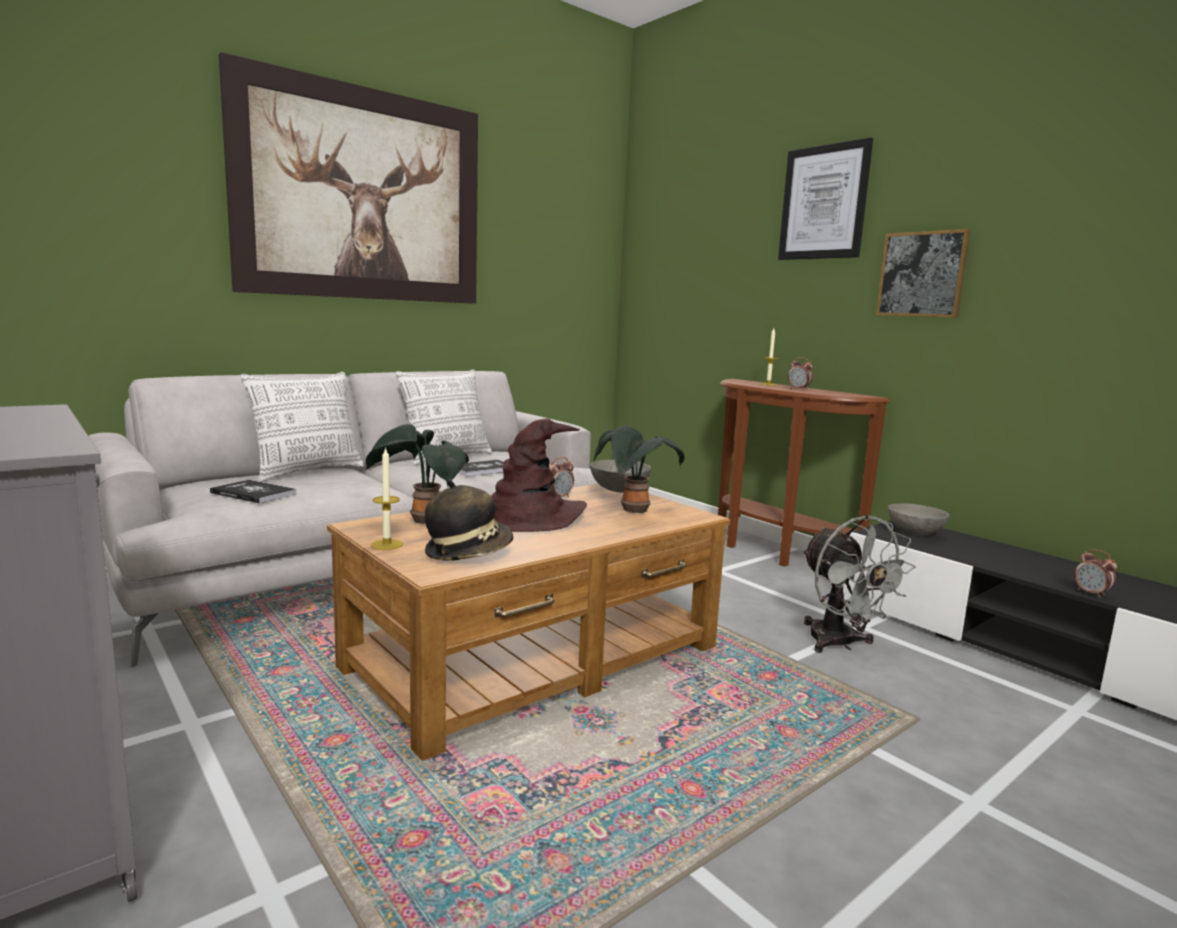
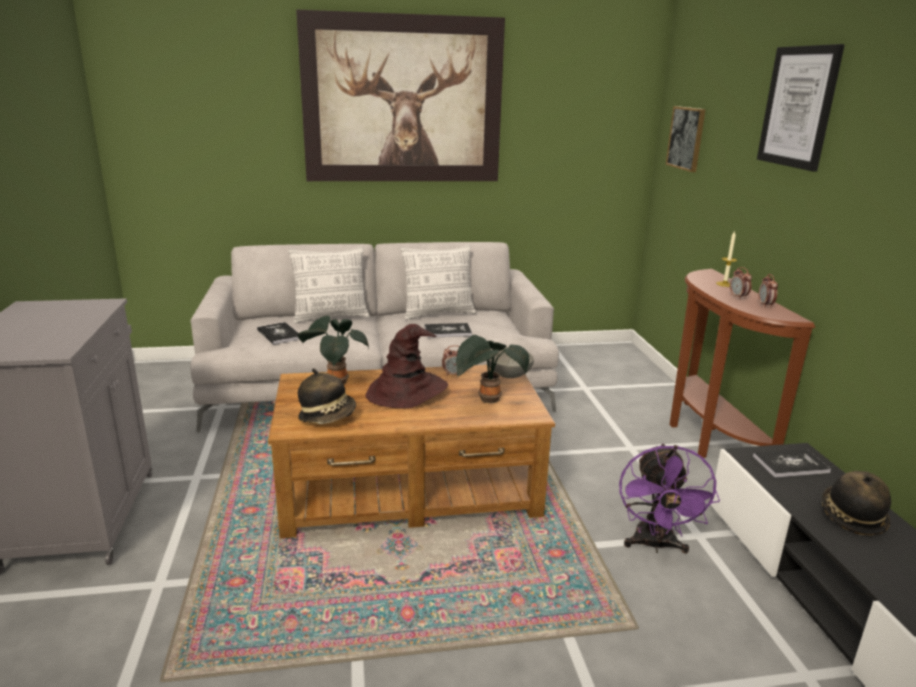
camera: 30 degrees right, 10 degrees up
candle [371,447,403,550] -> none
grey fan [802,515,916,653] -> purple fan [619,443,720,554]
picture [876,229,971,318] -> picture moved to [666,106,706,172]
grey bowl [888,503,949,535] -> book [753,449,831,477]
alarm clock [1074,549,1117,598] -> alarm clock moved to [758,274,778,308]
none -> hat [822,471,891,535]

